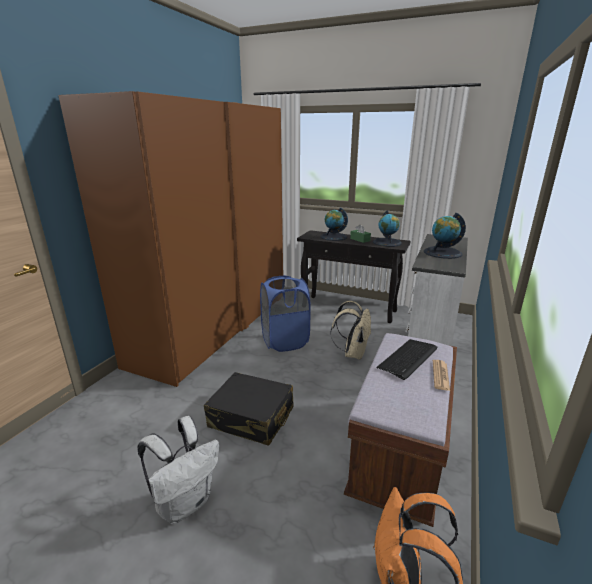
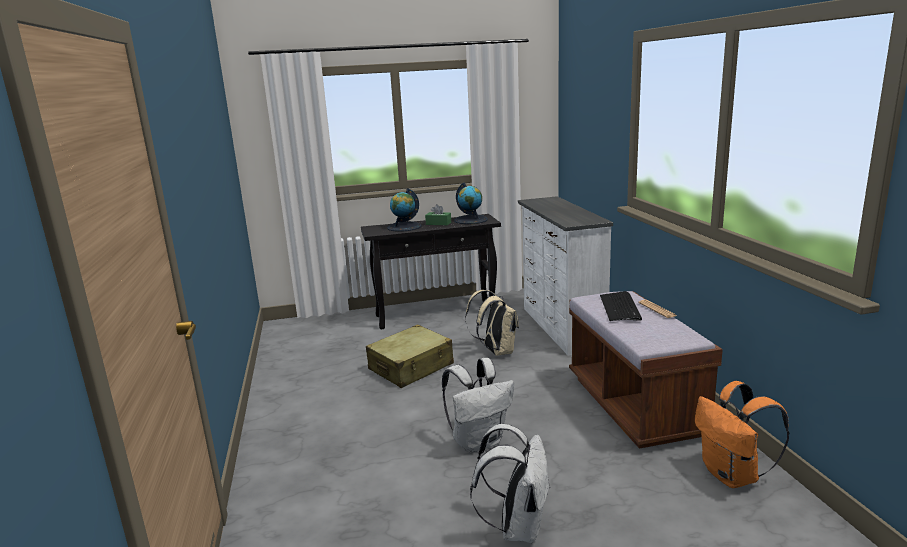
camera: 35 degrees left, 5 degrees down
brown wardrobe [59,91,283,387] -> none
black suitcase [204,372,294,446] -> white backpack [442,358,514,453]
blue laundry basket [260,275,311,352] -> beige suitcase [366,324,454,388]
globe [424,213,466,259] -> none

